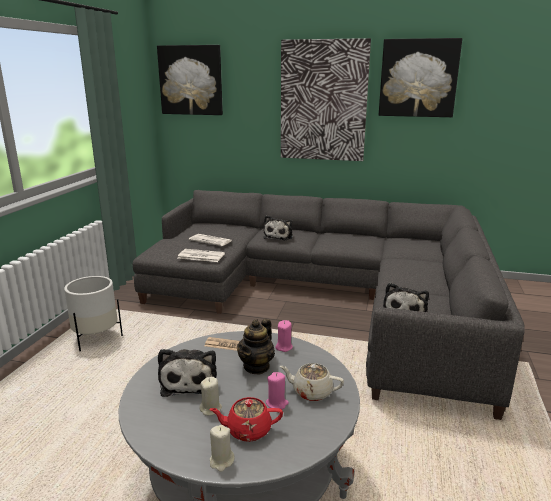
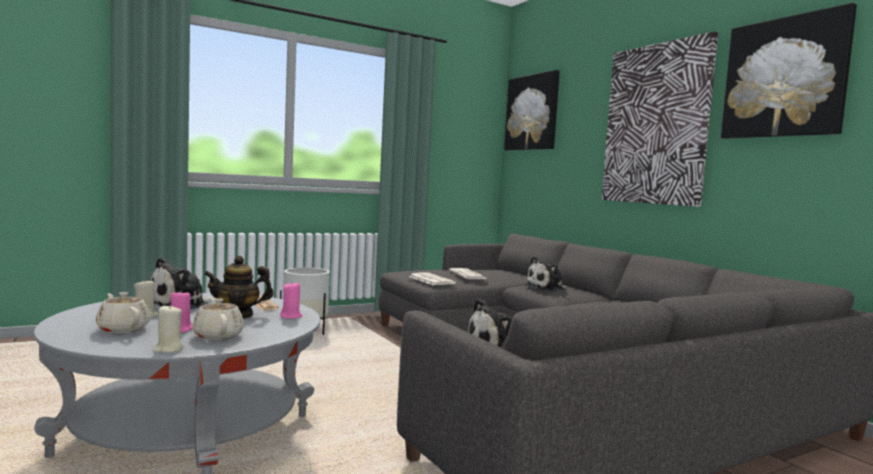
camera: 45 degrees right, 15 degrees down
red teapot [209,397,283,442] -> beige teapot [96,292,151,333]
beige candle [210,425,235,472] -> beige candle moved to [153,304,184,353]

